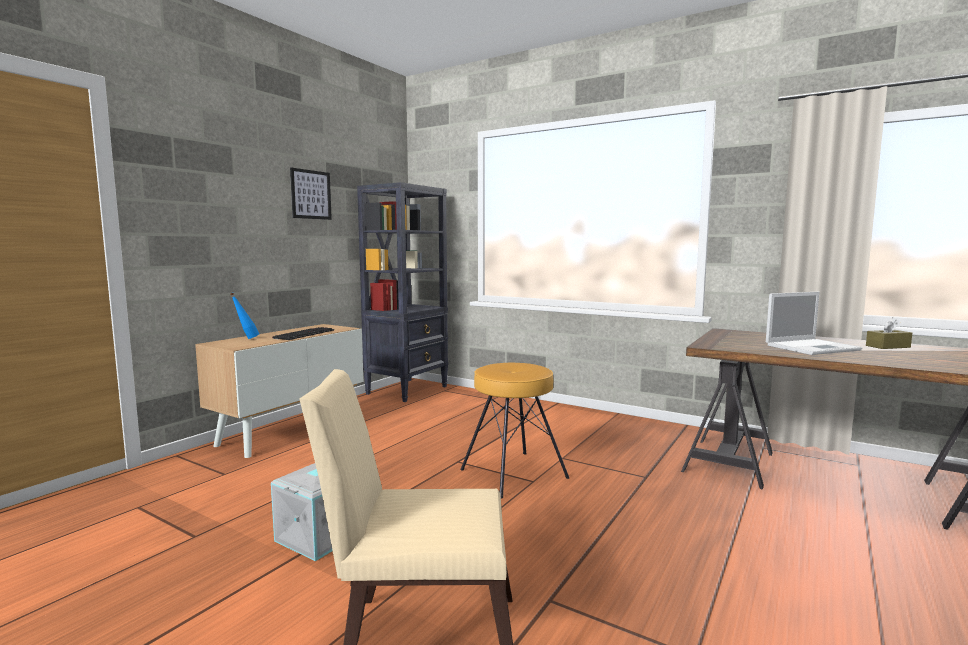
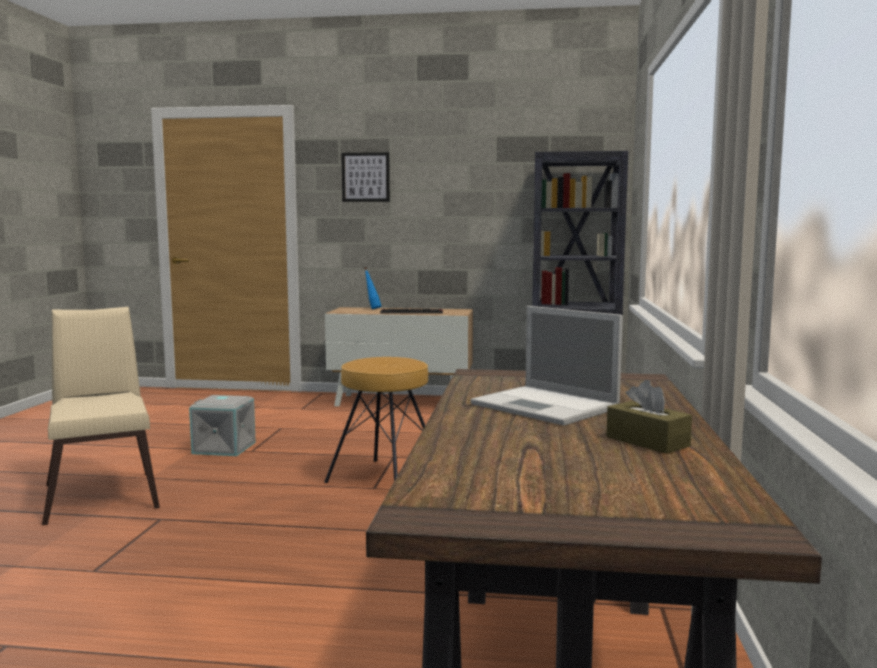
camera: 65 degrees right, 0 degrees up
picture [290,168,332,220] -> picture moved to [341,152,390,202]

